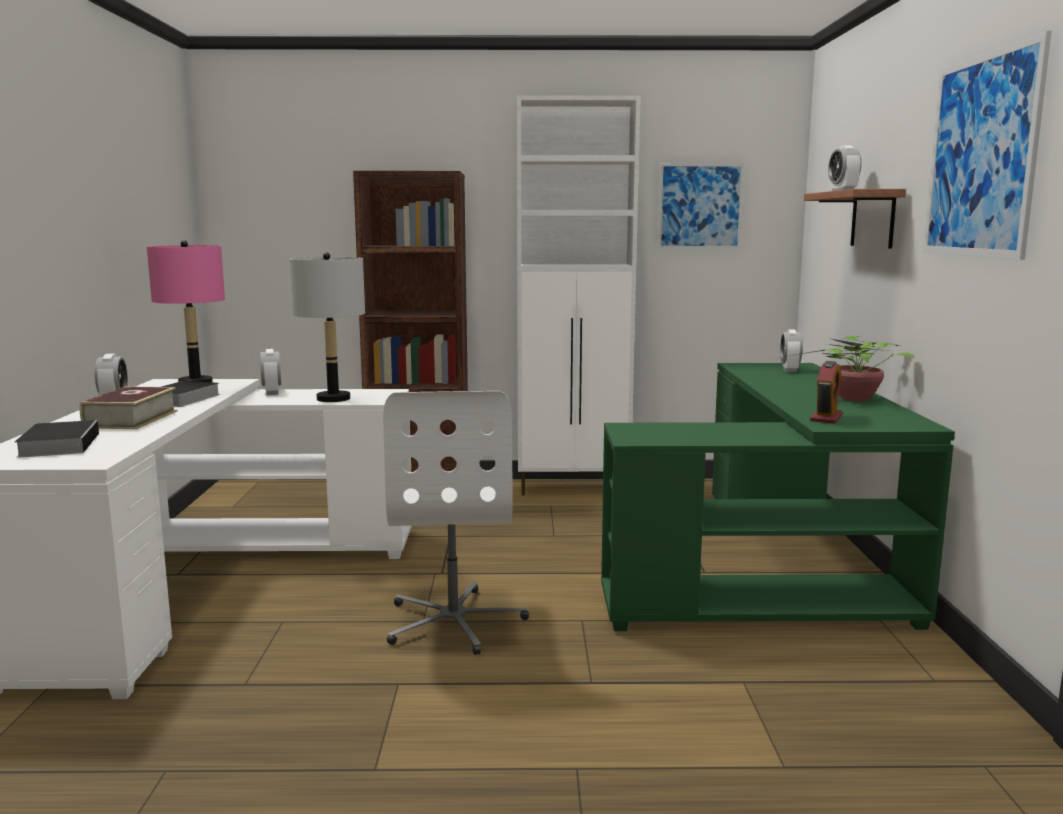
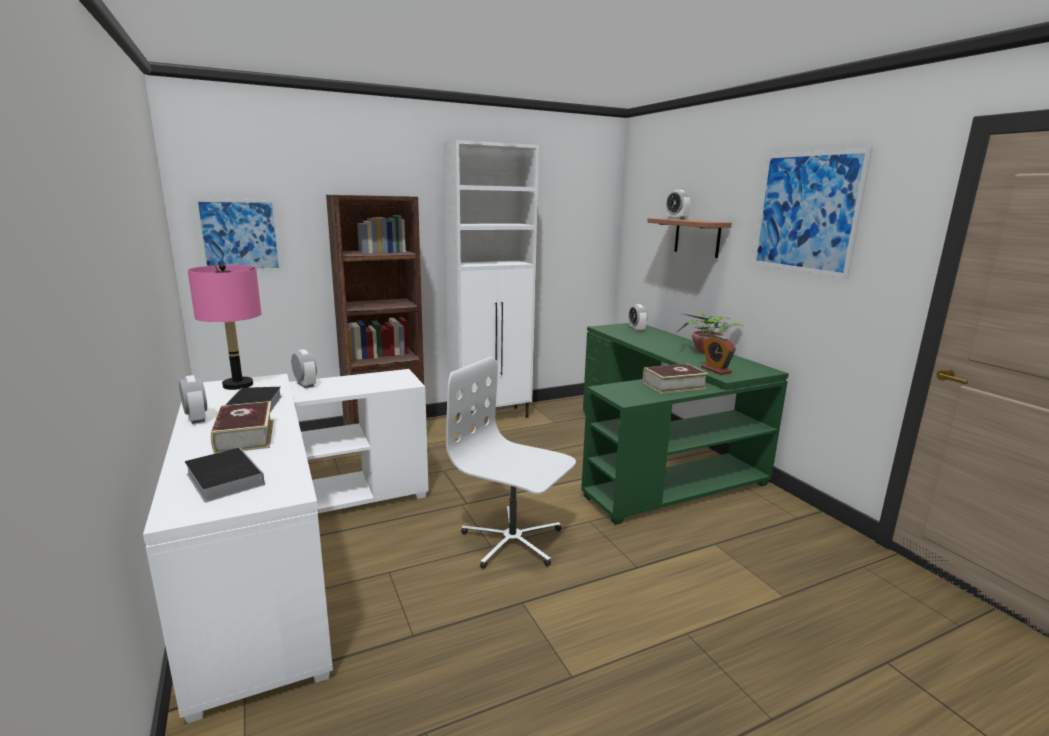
camera: 25 degrees left, 5 degrees up
grey table lamp [290,253,365,402] -> none
white office chair [383,391,529,655] -> white office chair turned 150 degrees clockwise [446,356,576,569]
picture [658,163,744,249] -> picture moved to [195,199,282,271]
alarm clock [810,361,843,424] -> alarm clock turned 150 degrees clockwise [701,335,736,375]
none -> book [643,364,708,394]

